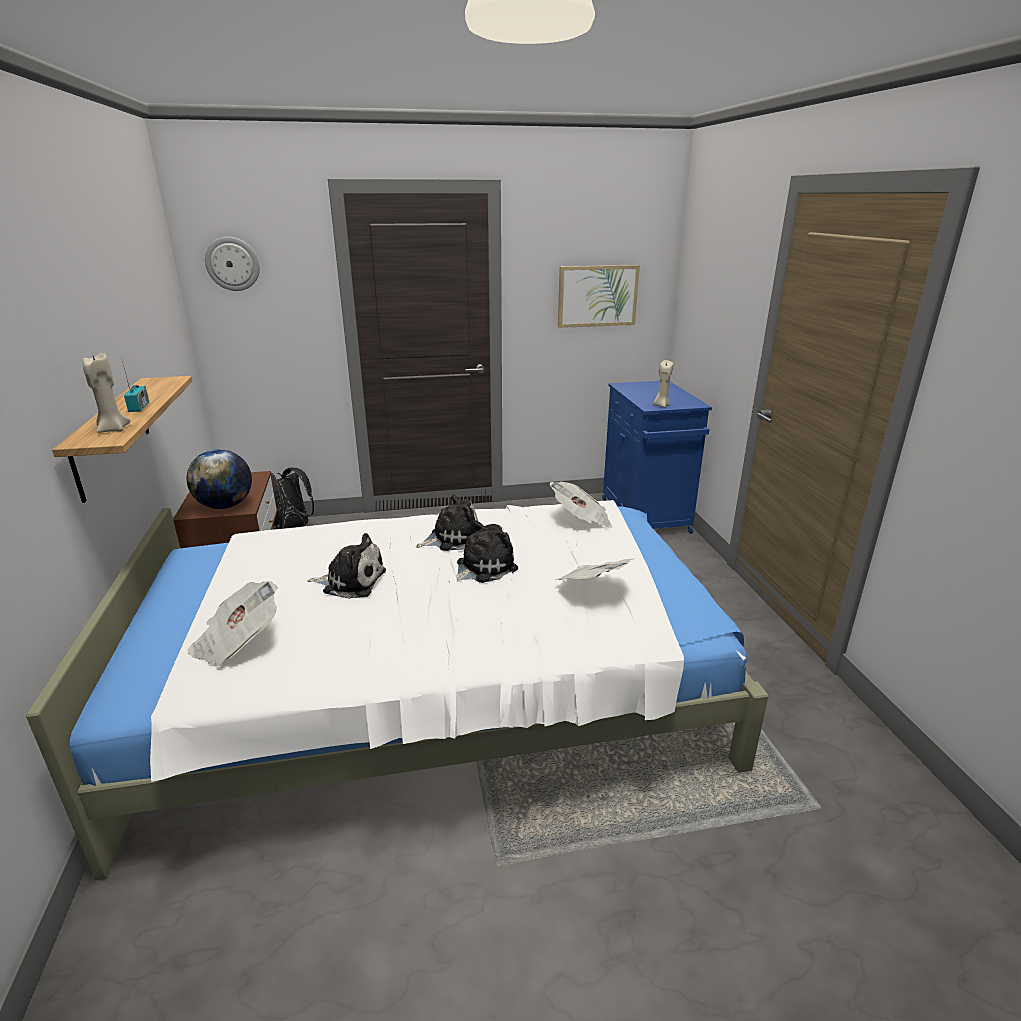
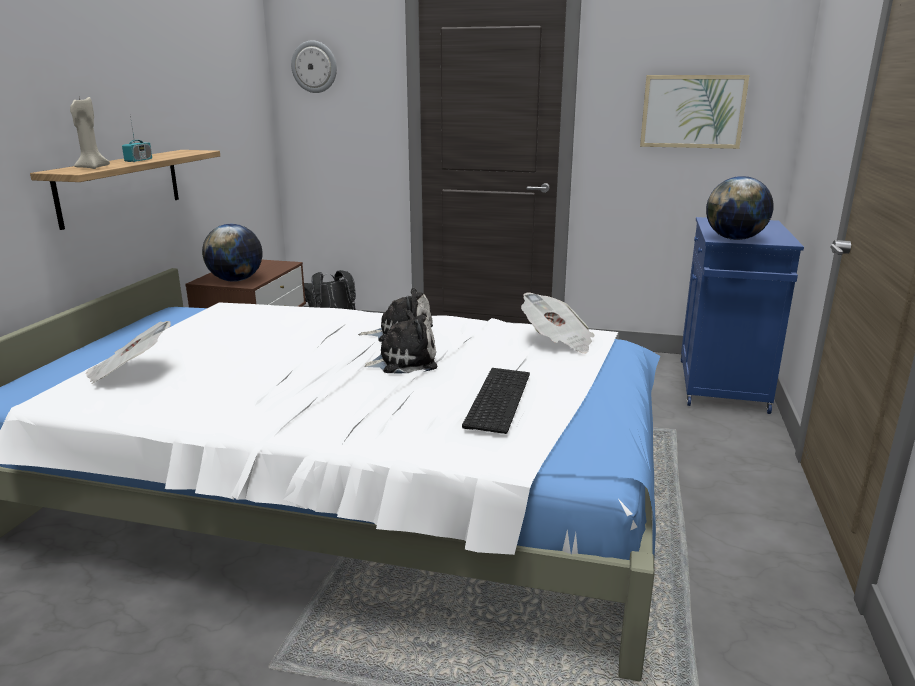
camera: 25 degrees right, 5 degrees down
plush toy [307,533,386,599] -> none
newspaper [555,558,636,580] -> keyboard [462,368,530,434]
beige candle [653,360,673,407] -> globe [706,176,774,240]

